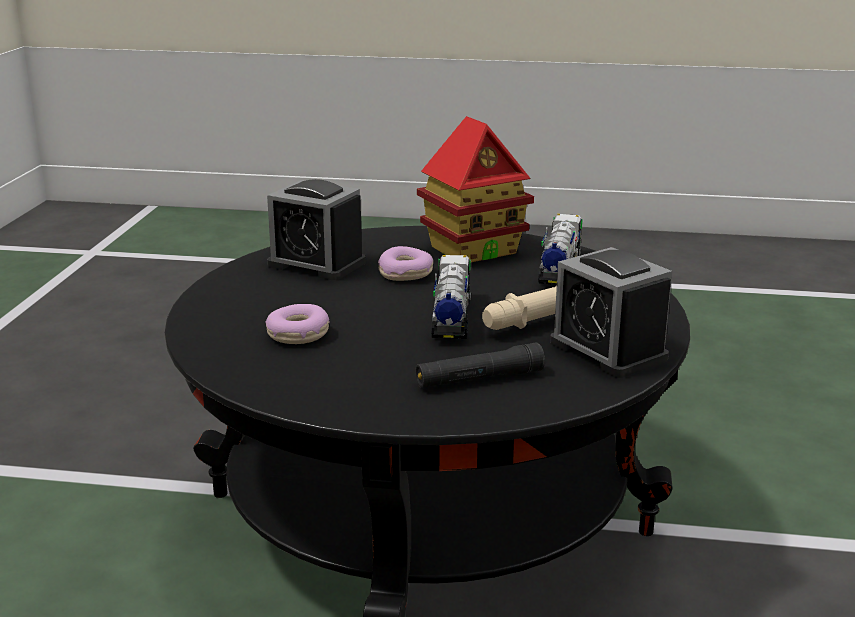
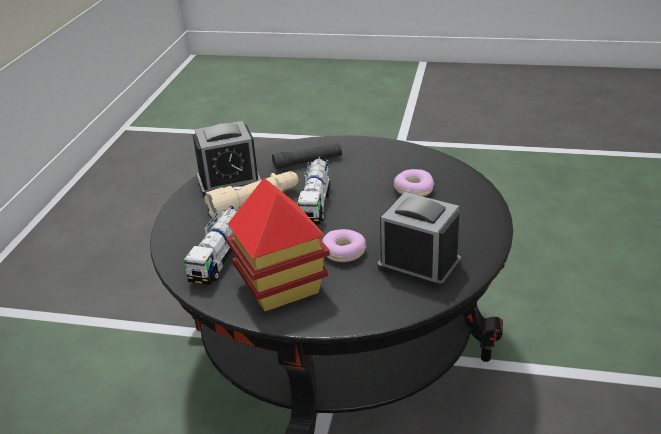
camera: 175 degrees left, 10 degrees up
alarm clock [550,247,672,378] -> alarm clock turned 105 degrees clockwise [193,121,261,196]

